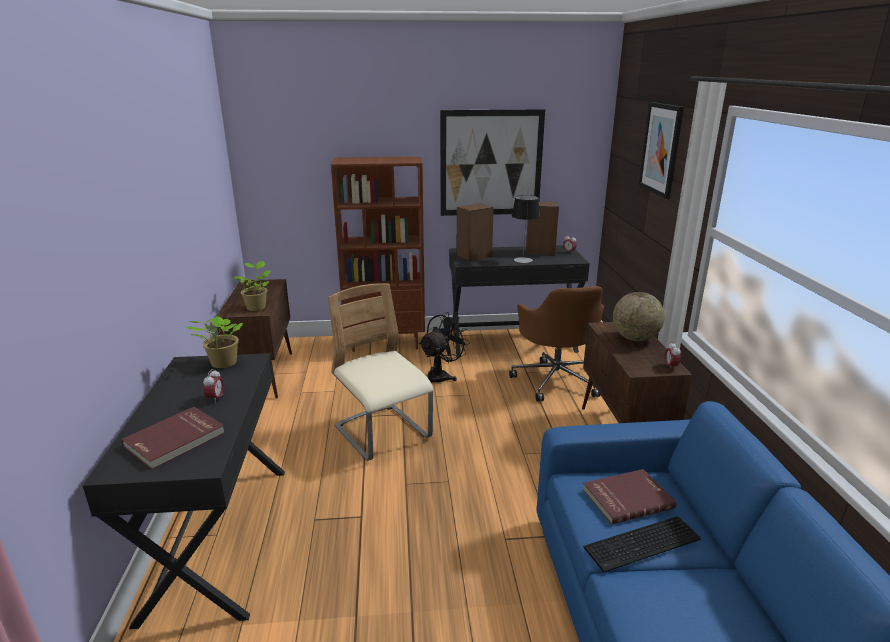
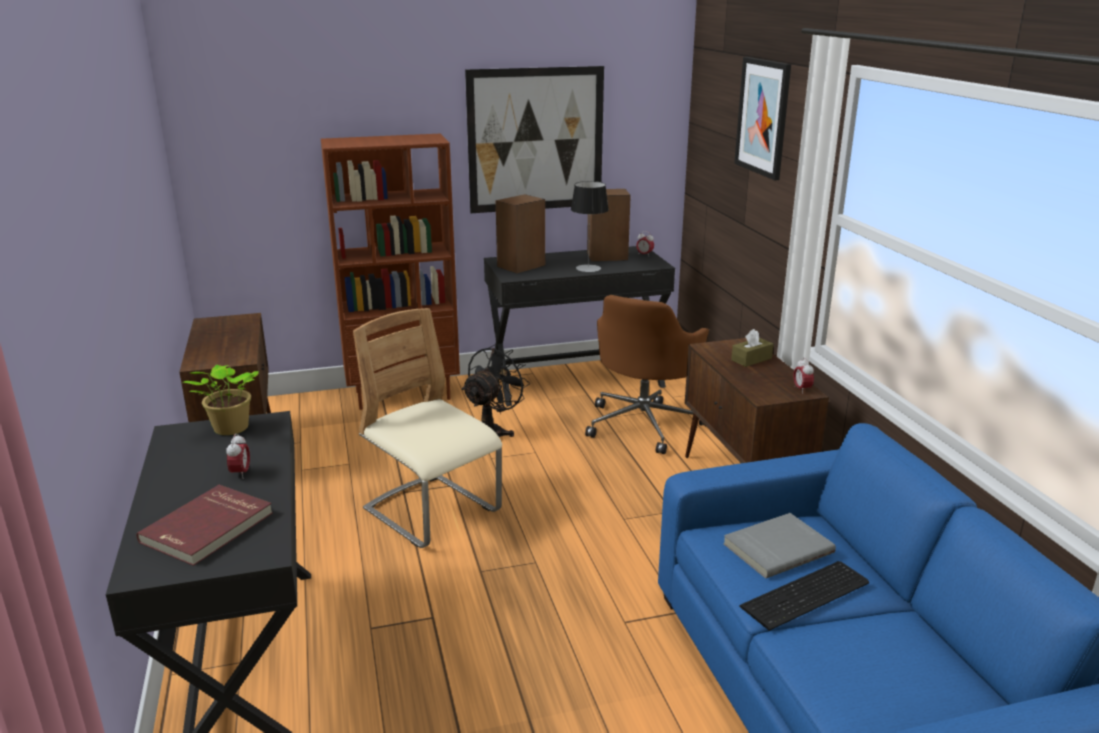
camera: 10 degrees left, 0 degrees up
potted plant [234,261,271,311] -> none
brown office chair [509,286,604,402] -> brown office chair turned 45 degrees clockwise [585,295,709,454]
red book [582,469,676,525] -> grey book [723,513,836,579]
globe [613,292,665,341] -> brown tissue box [731,329,773,367]

